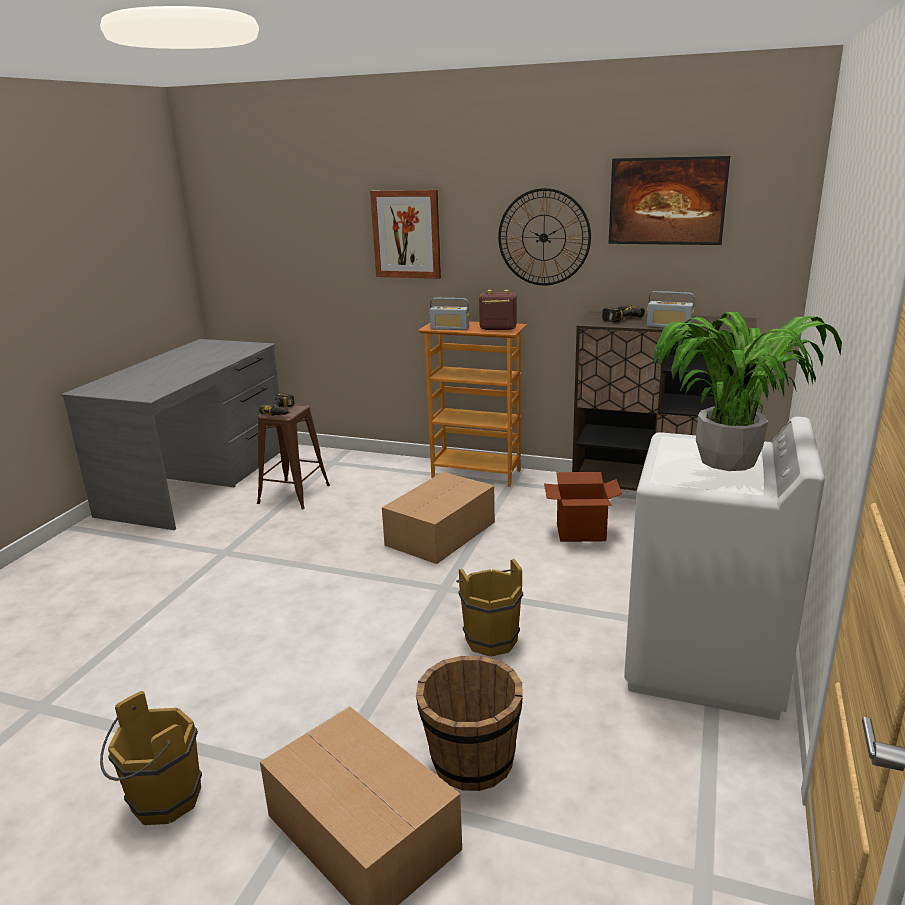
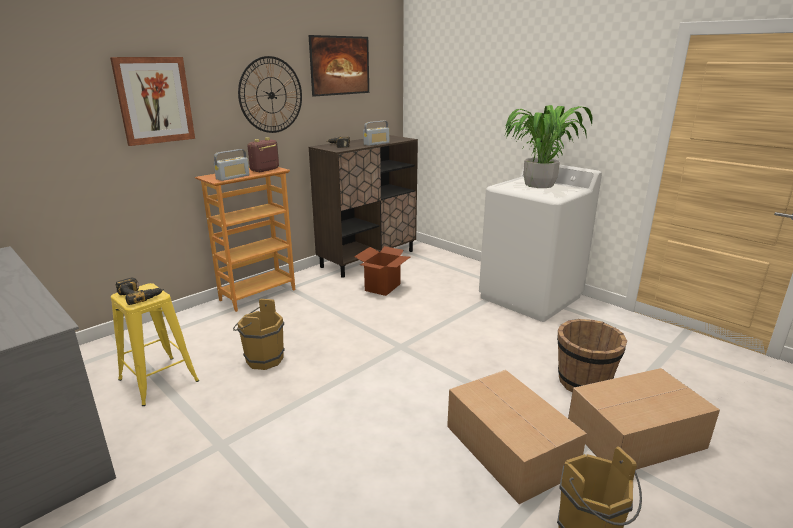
camera: 65 degrees left, 0 degrees up
brown stool [257,405,330,510] -> yellow stool [111,283,199,406]
cardboard box [382,472,495,564] -> cardboard box moved to [447,370,587,504]
brown bucket [456,559,523,656] -> brown bucket moved to [233,299,285,370]

